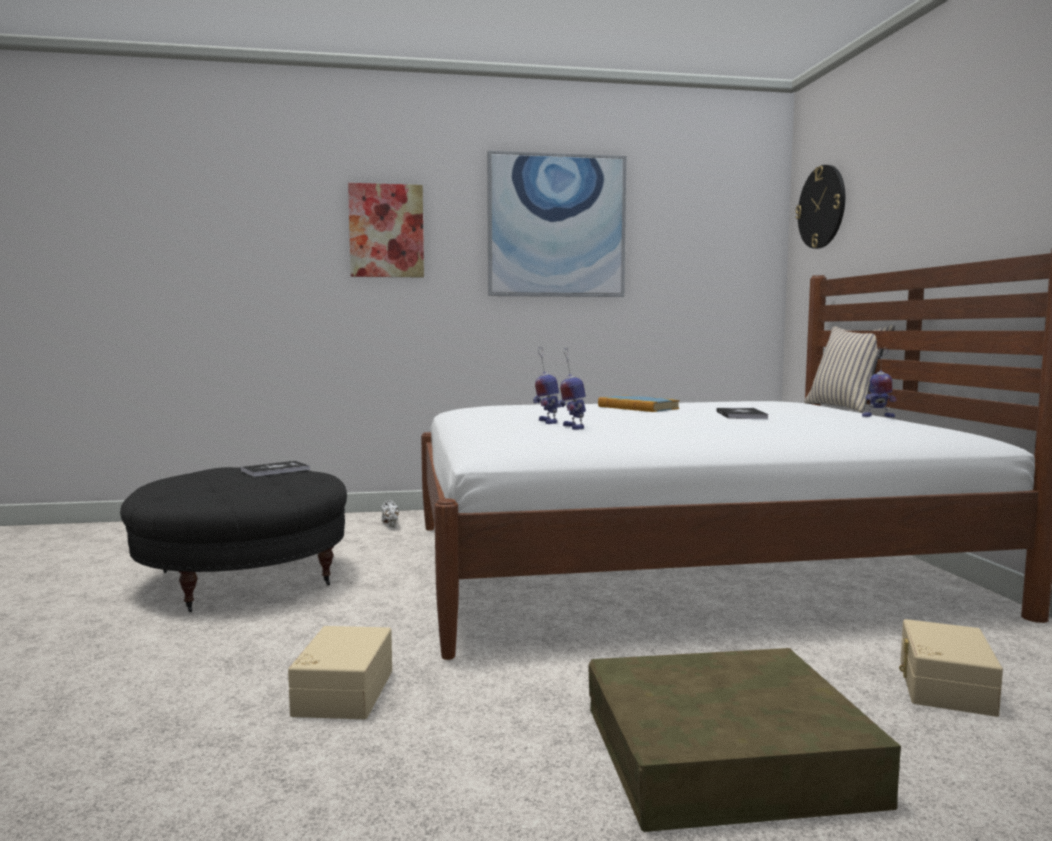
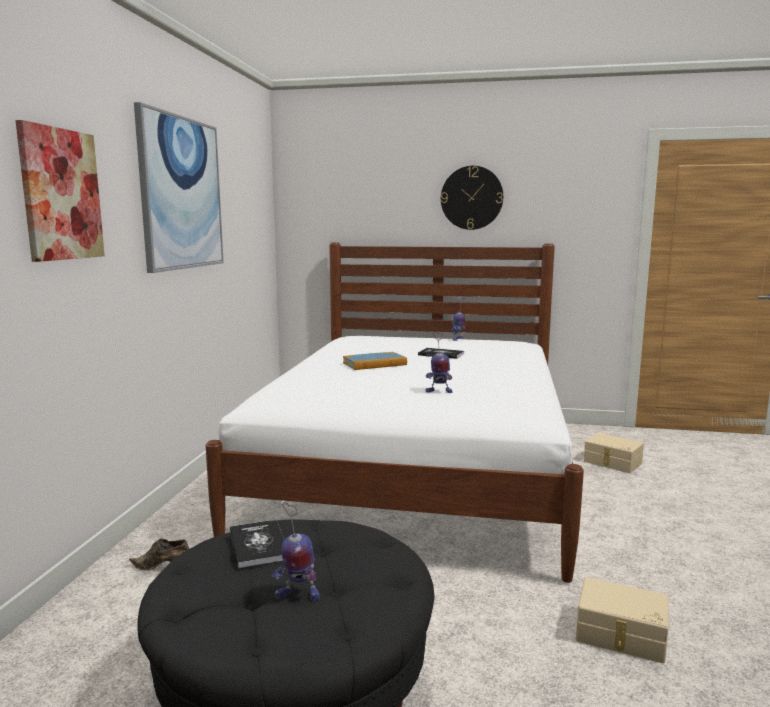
camera: 70 degrees left, 5 degrees up
white shoe [381,500,399,528] -> brown shoe [129,538,189,570]
toy robot [557,348,586,430] -> toy robot moved to [272,502,320,600]
brown storage box [588,648,901,832] -> none
wall clock [795,165,845,249] -> wall clock moved to [441,166,503,230]
beige pillow [804,325,895,413] -> none

